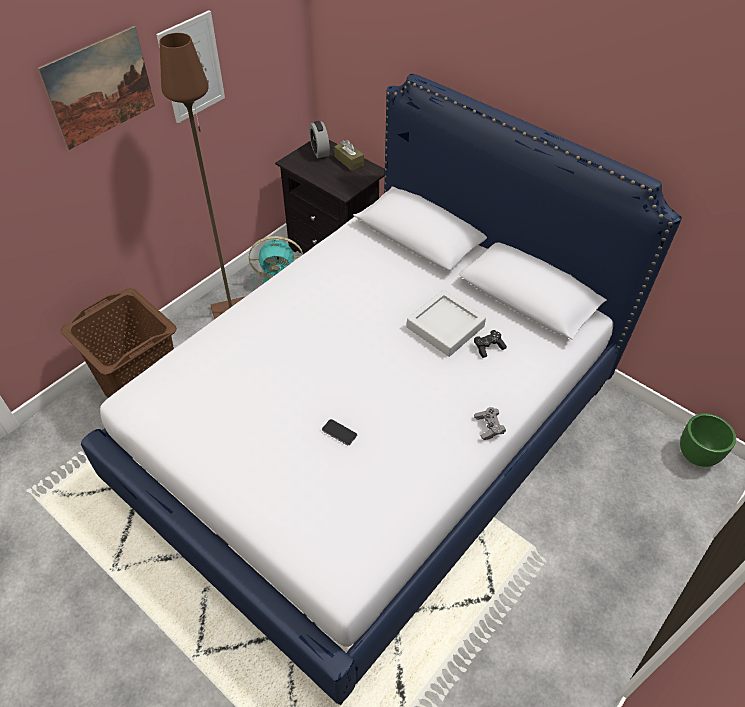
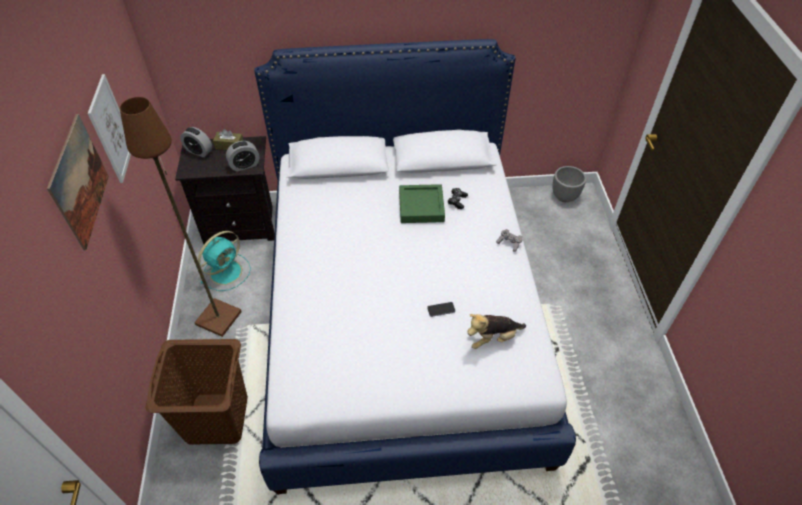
camera: 45 degrees left, 0 degrees up
grey tray [407,290,486,357] -> green tray [399,184,445,223]
green planter [680,413,736,467] -> grey planter [552,166,586,202]
none -> alarm clock [226,141,260,172]
none -> plush toy [467,314,526,349]

